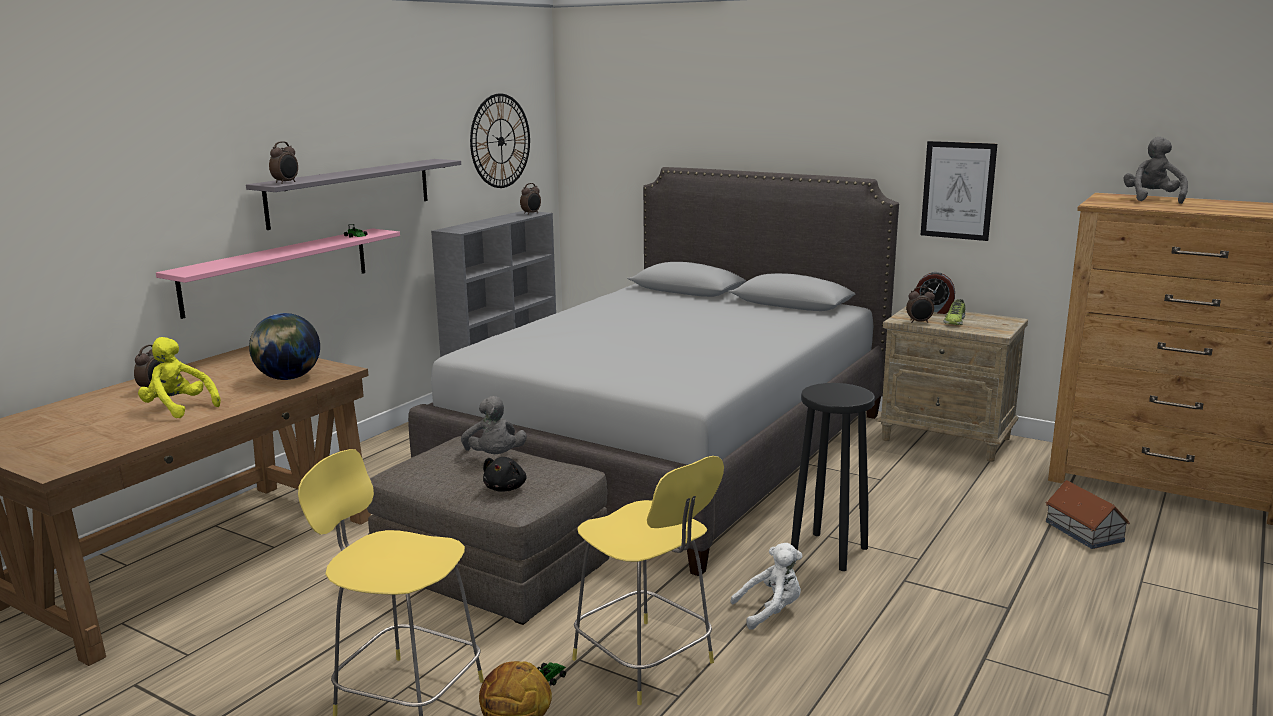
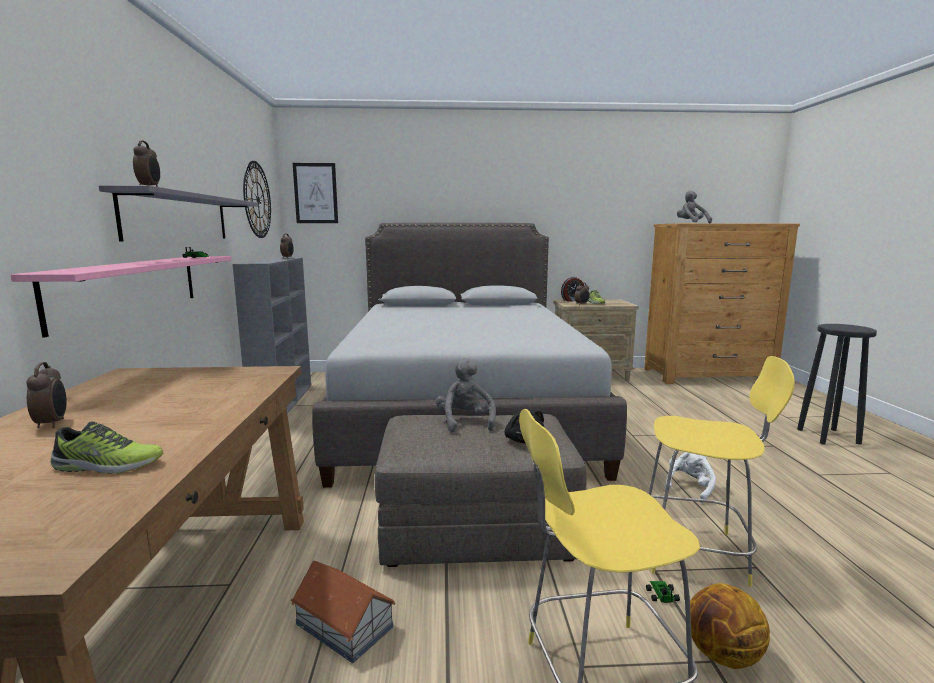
camera: 35 degrees left, 5 degrees down
yellow plush toy [138,337,221,418] -> none
globe [249,313,320,380] -> none
grey plush toy [461,396,527,454] -> grey plush toy turned 135 degrees counterclockwise [436,358,496,432]
black stool [791,383,875,571] -> black stool moved to [797,324,877,444]
picture [921,141,997,241] -> picture moved to [293,163,338,223]
toy house [1045,480,1130,549] -> toy house moved to [291,561,396,663]
none -> shoe [50,421,163,474]

